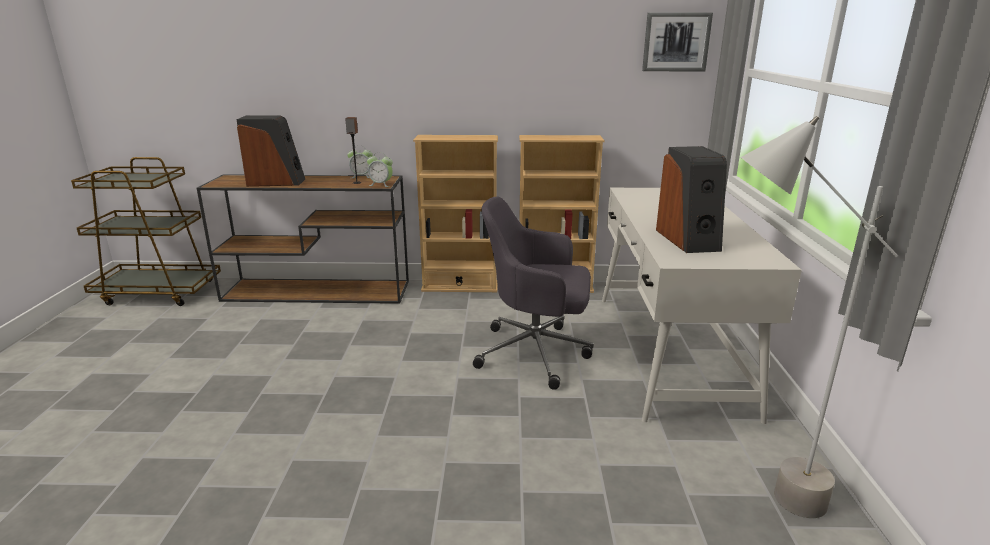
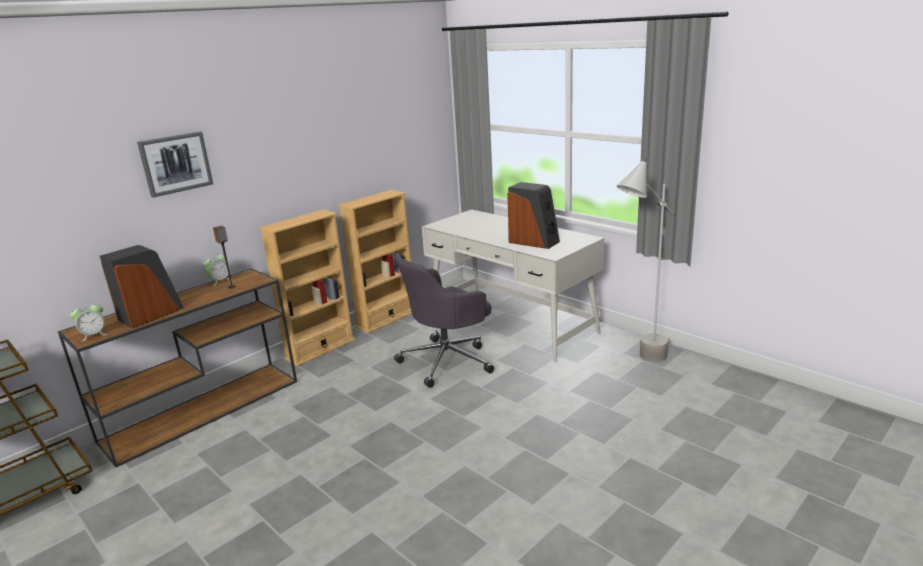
camera: 45 degrees left, 0 degrees up
alarm clock [367,152,393,187] -> alarm clock moved to [70,301,108,342]
picture [642,13,713,71] -> picture moved to [137,131,213,198]

